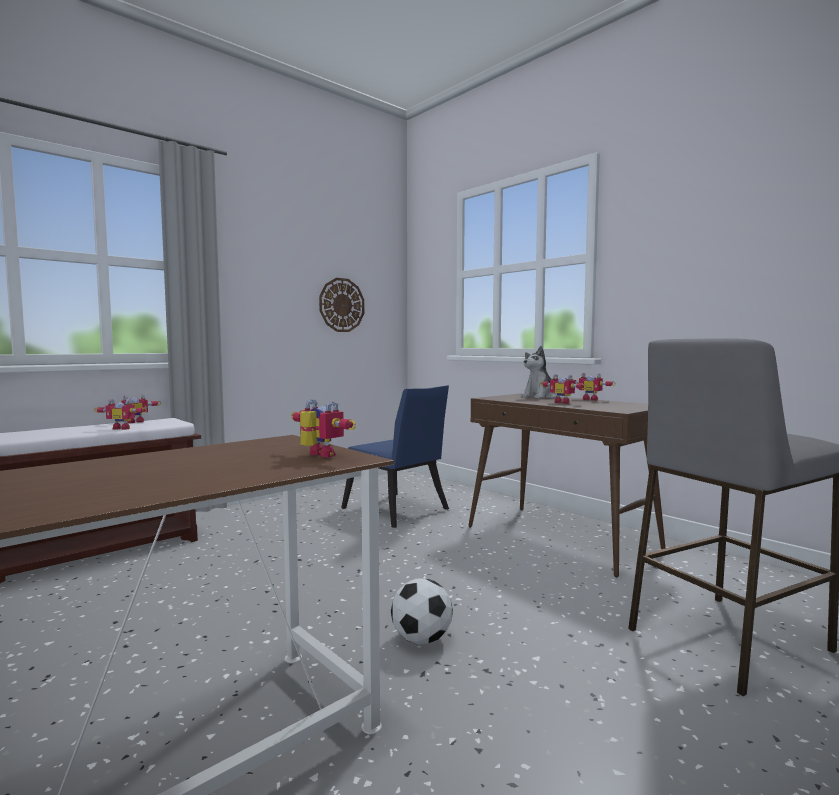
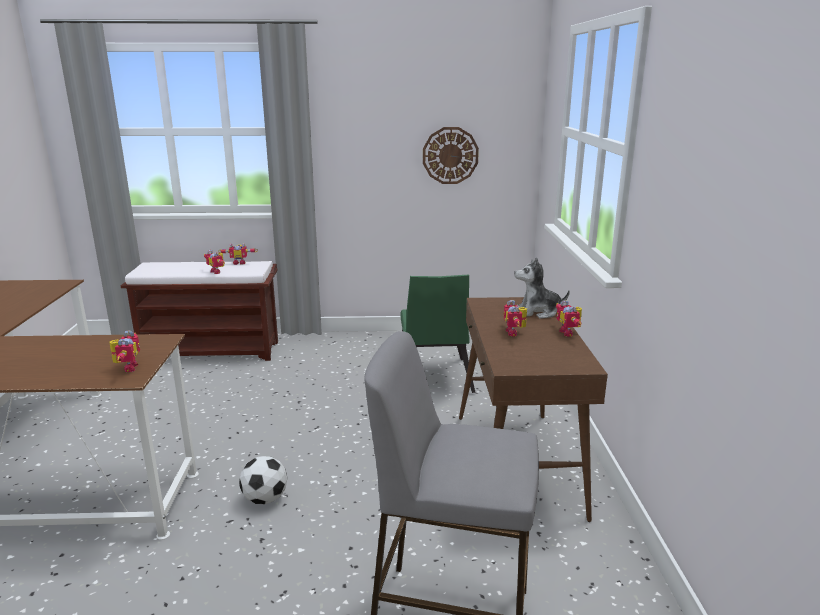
camera: 40 degrees right, 15 degrees up
blue chair [341,385,449,528] -> green chair [401,275,476,393]

